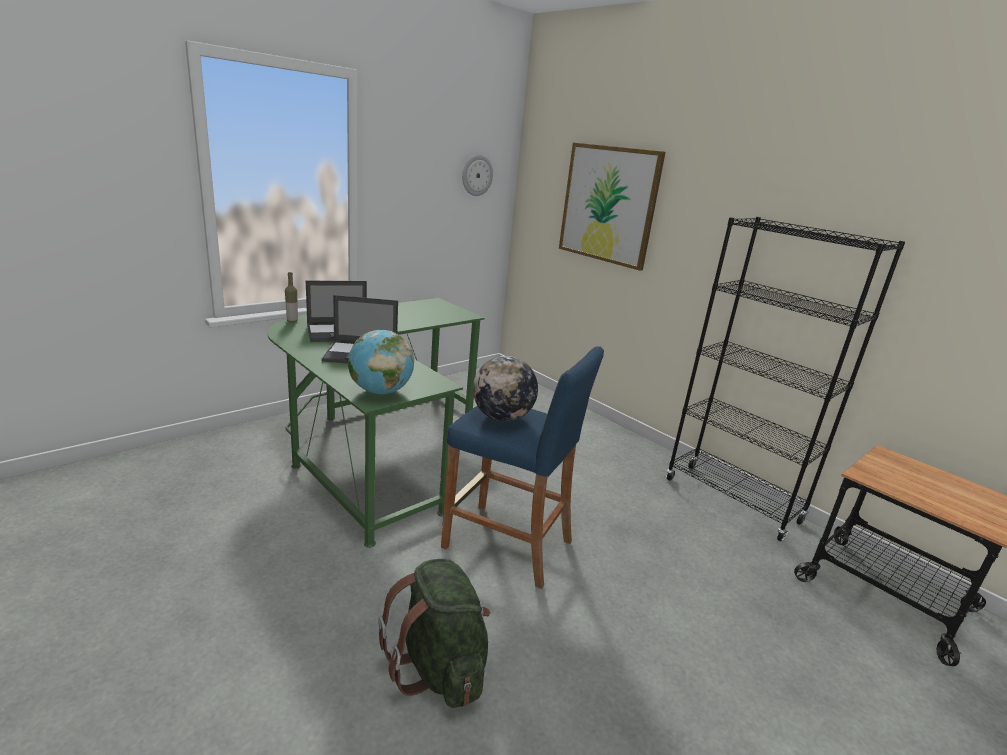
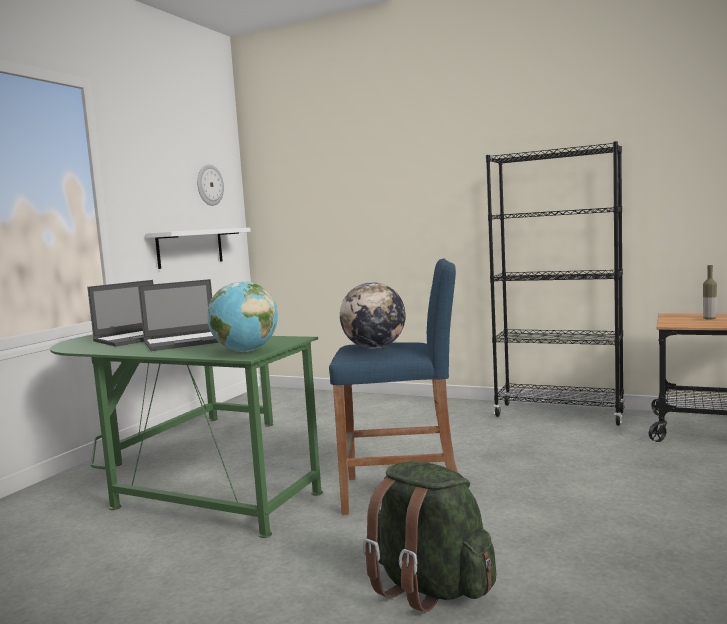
camera: 20 degrees left, 15 degrees down
bottle [285,272,298,322] -> bottle moved to [703,265,717,320]
picture [559,143,665,271] -> none
none -> white shelf [145,228,251,269]

